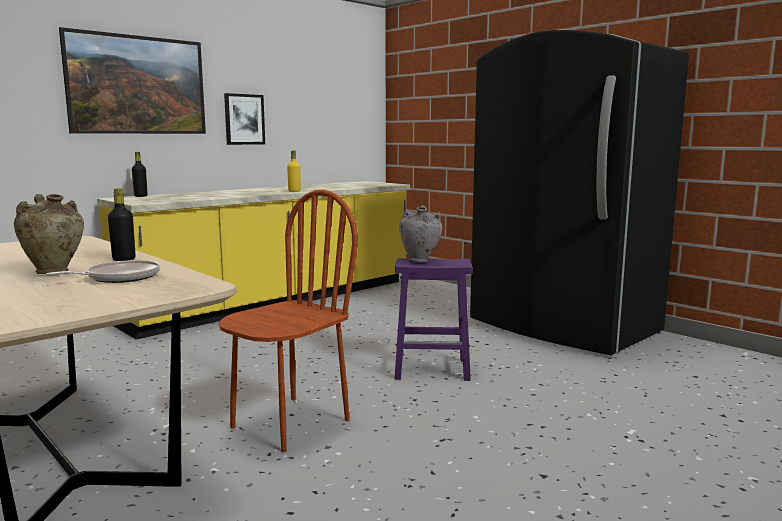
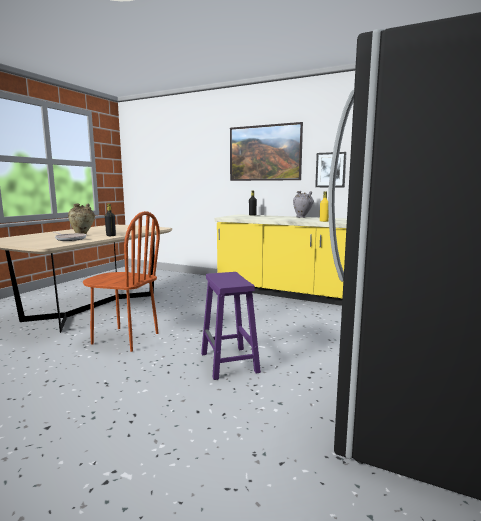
camera: 70 degrees right, 0 degrees up
grey vase [399,205,442,262] -> grey vase moved to [293,191,314,218]

